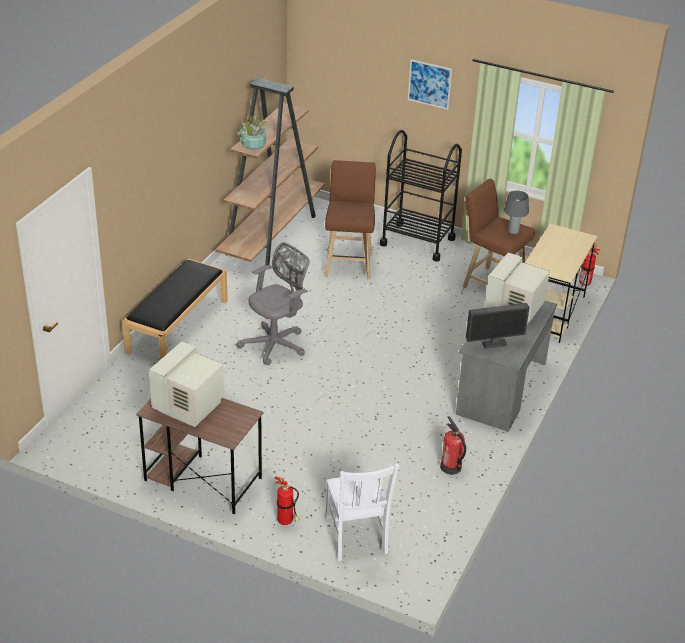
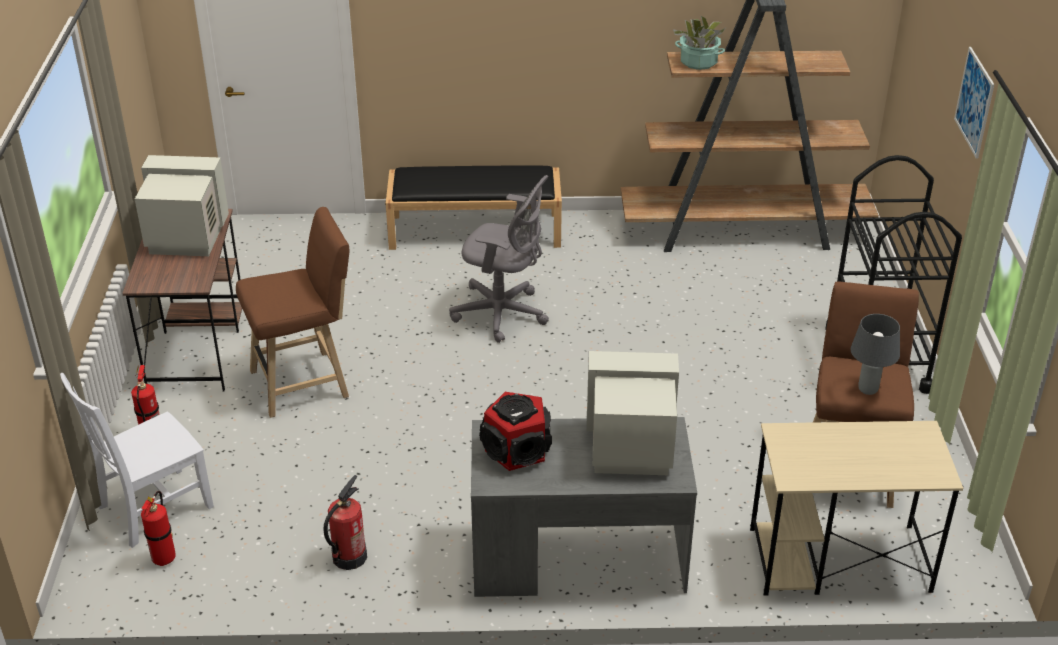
camera: 65 degrees right, 0 degrees up
brown stool [324,160,376,279] -> brown stool moved to [236,207,349,418]
monitor [466,303,530,349] -> speaker [479,392,552,471]
fire extinguisher [577,245,600,286] -> fire extinguisher moved to [141,491,176,566]

